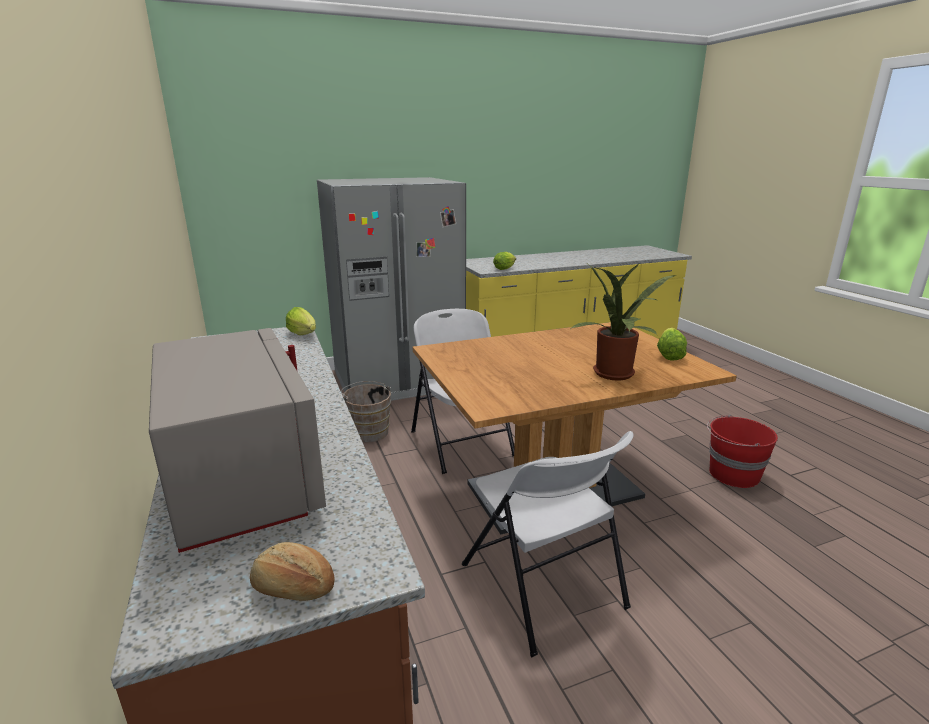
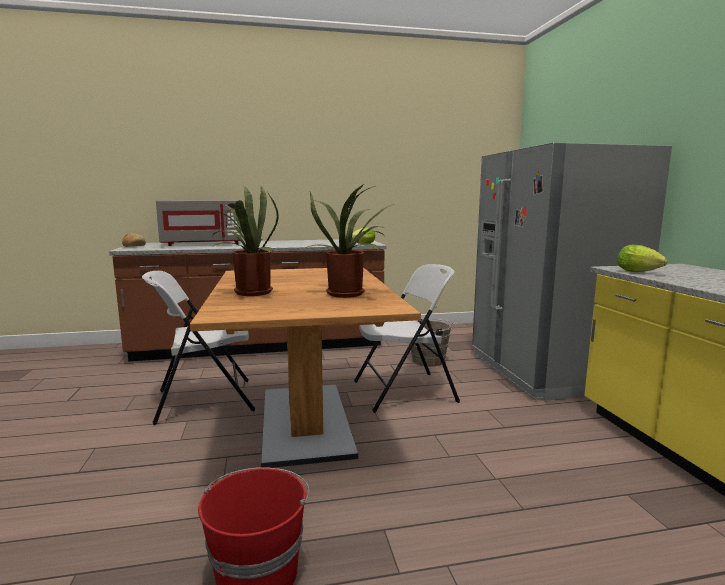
camera: 100 degrees right, 10 degrees down
lettuce [657,328,687,361] -> none
none -> potted plant [308,184,395,298]

